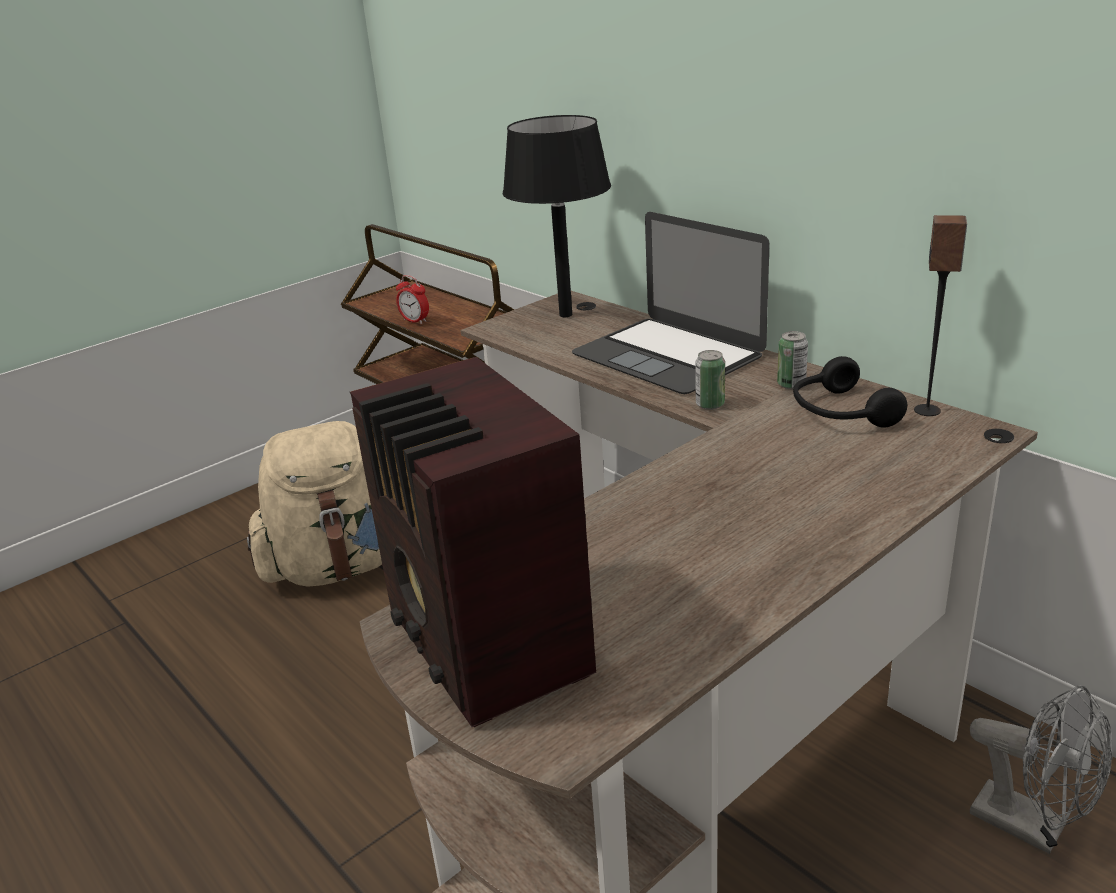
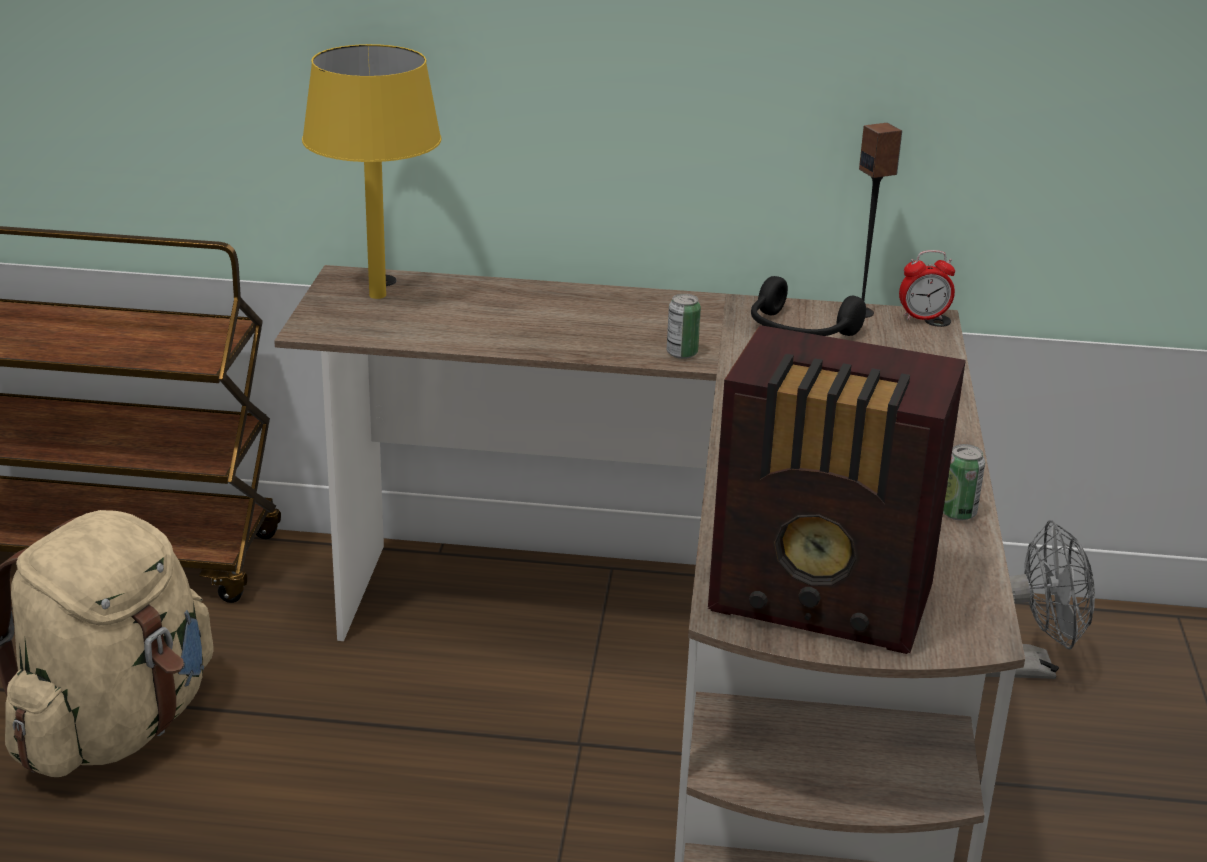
camera: 45 degrees left, 0 degrees up
alarm clock [396,275,429,324] -> alarm clock moved to [899,250,955,320]
black table lamp [503,115,611,317] -> yellow table lamp [302,44,441,299]
laptop [572,212,770,394] -> none
can [777,331,808,389] -> can moved to [943,444,985,520]

